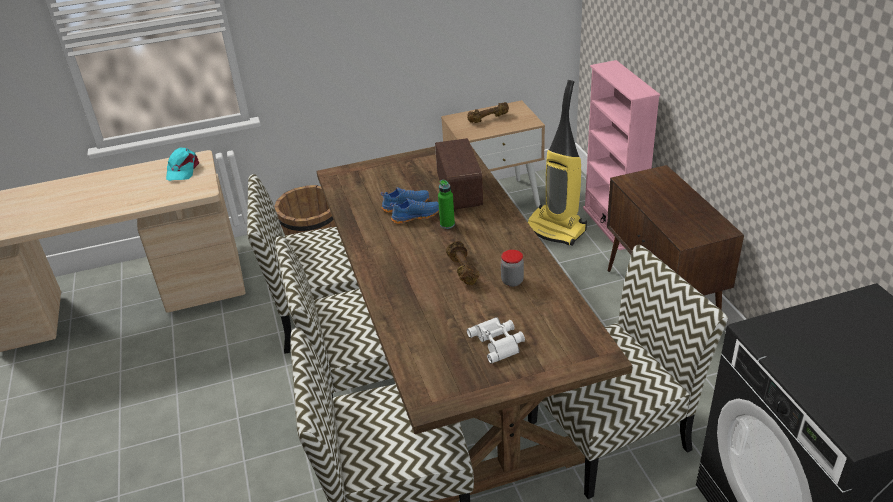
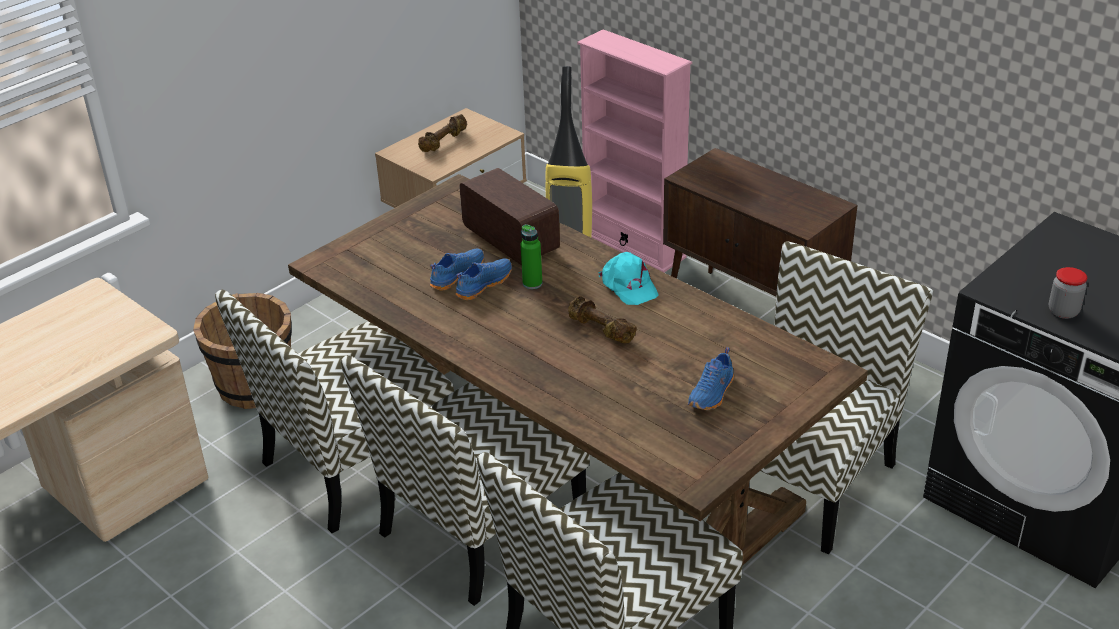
camera: 30 degrees left, 0 degrees up
turquoise cap [166,148,199,181] -> turquoise cap moved to [599,252,659,305]
white binoculars [467,317,525,364] -> blue shoe [688,347,734,410]
jar [501,250,524,287] -> jar moved to [1049,267,1087,319]

